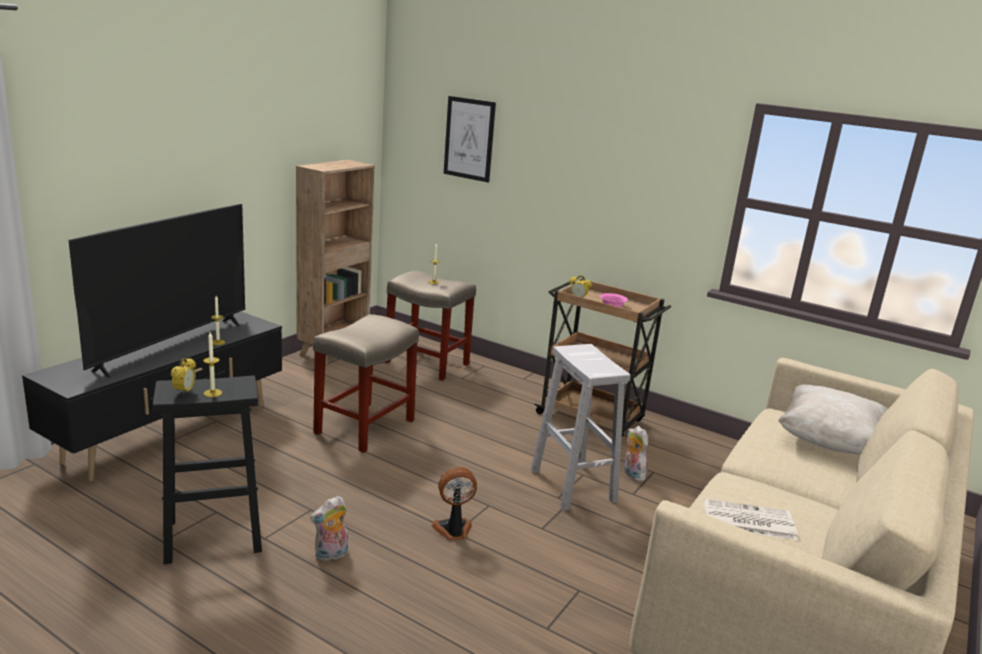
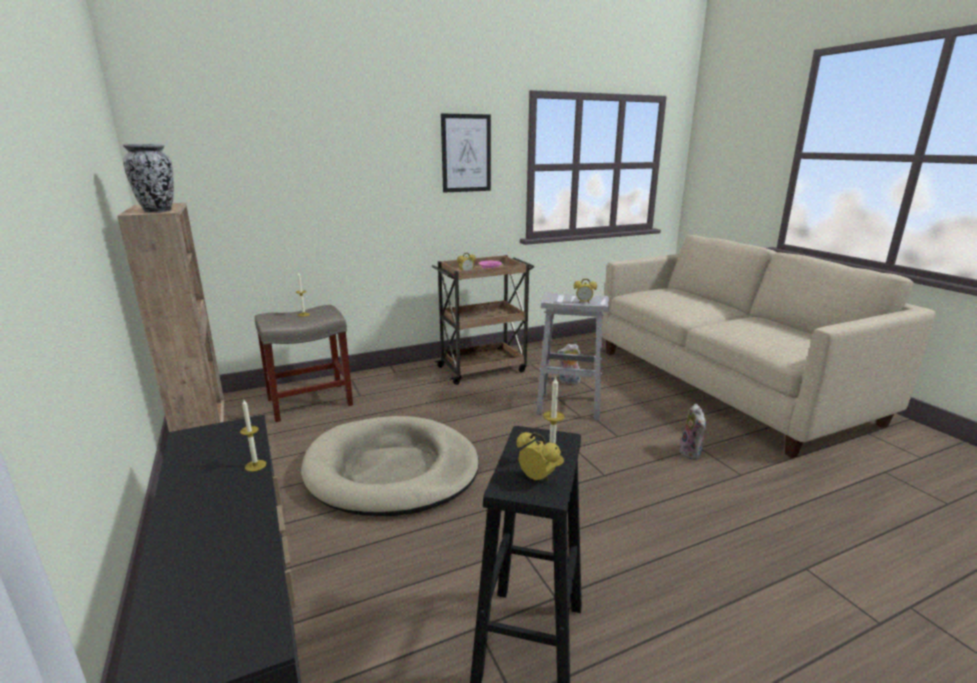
camera: 55 degrees left, 0 degrees up
television [69,204,245,378] -> none
plush toy [310,496,348,562] -> plush toy moved to [680,404,708,460]
beige stool [313,314,419,453] -> beige dog bed [301,416,479,516]
fan [432,467,477,541] -> none
picture [444,96,496,183] -> picture moved to [441,114,491,193]
newspaper [704,499,798,540] -> none
beige pillow [778,385,888,455] -> none
none -> vase [123,144,174,213]
none -> alarm clock [574,279,597,304]

